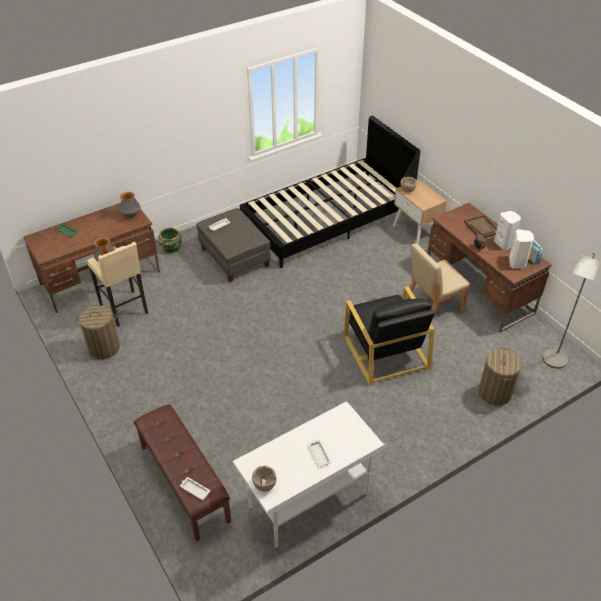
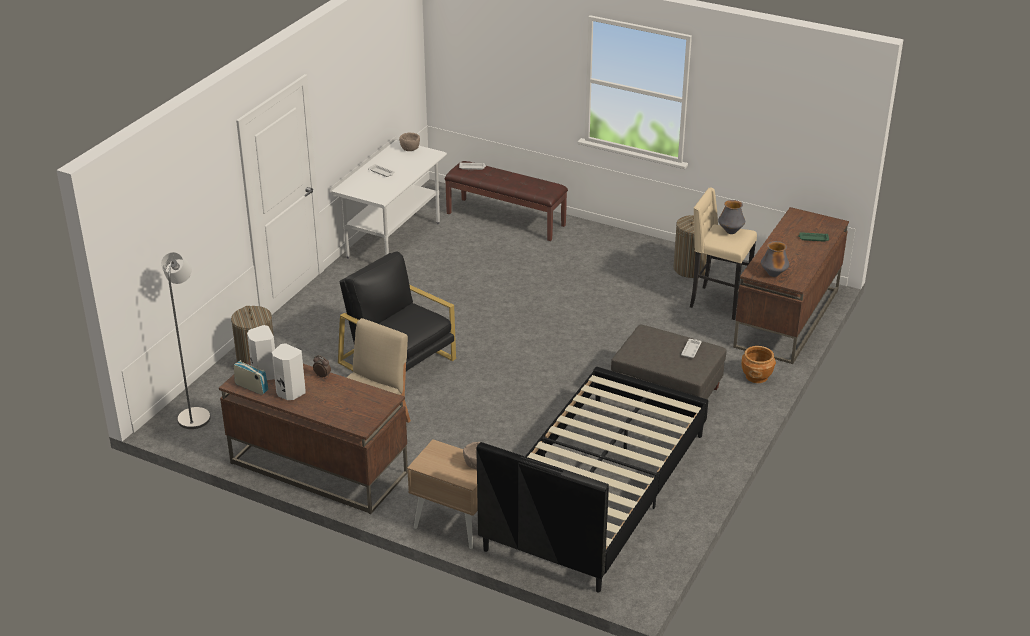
camera: 150 degrees right, 10 degrees down
green planter [158,228,181,253] -> brown planter [741,346,776,383]
brown tray [464,214,497,238] -> none

